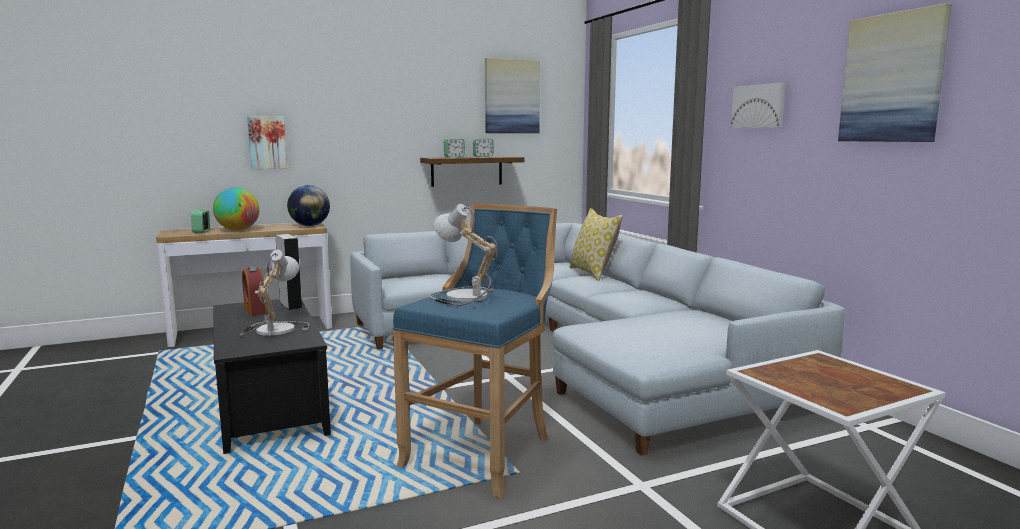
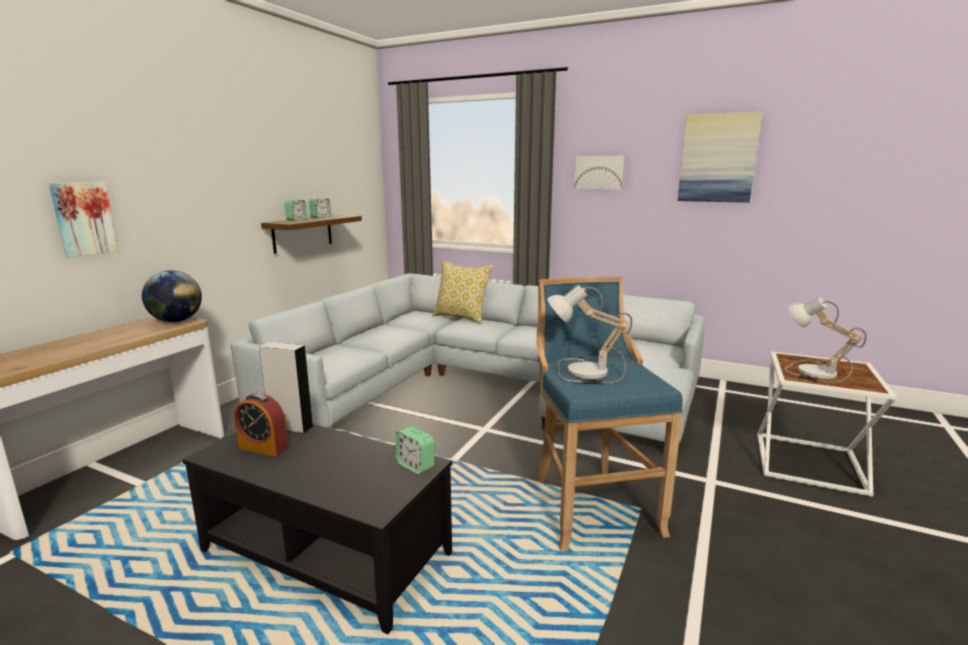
camera: 40 degrees left, 5 degrees up
alarm clock [191,210,210,233] -> alarm clock moved to [395,426,435,474]
globe [213,187,260,231] -> none
table lamp [240,250,310,336] -> table lamp moved to [785,297,867,384]
picture [485,58,540,133] -> none

